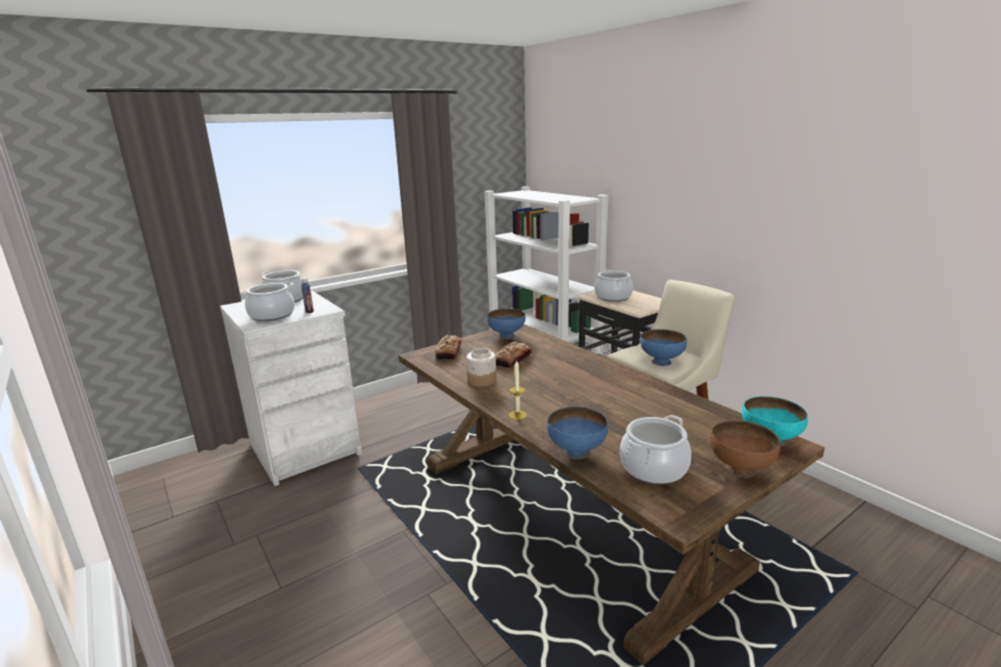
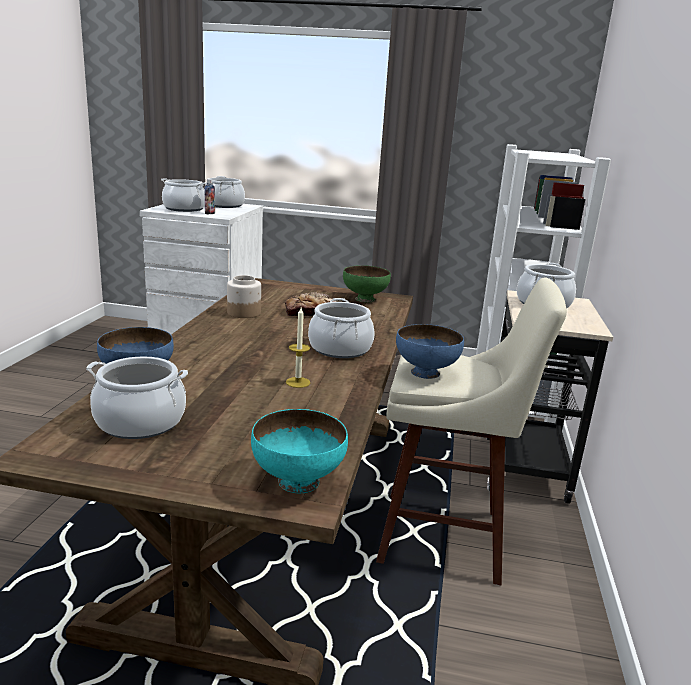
camera: 45 degrees right, 0 degrees up
bread [435,334,462,360] -> none
blue bowl [487,308,525,339] -> green bowl [343,265,391,303]
candle [509,361,527,420] -> candle moved to [286,308,310,388]
brown bowl [710,420,781,478] -> none
none -> cooking pot [308,298,375,358]

